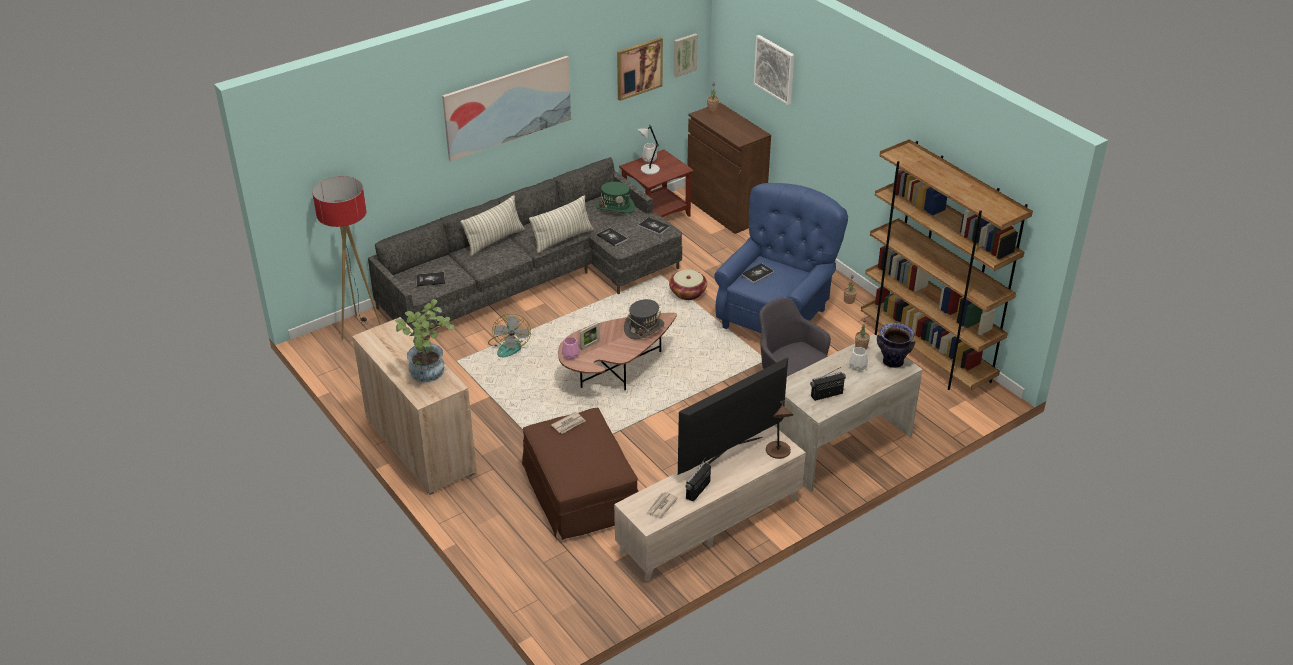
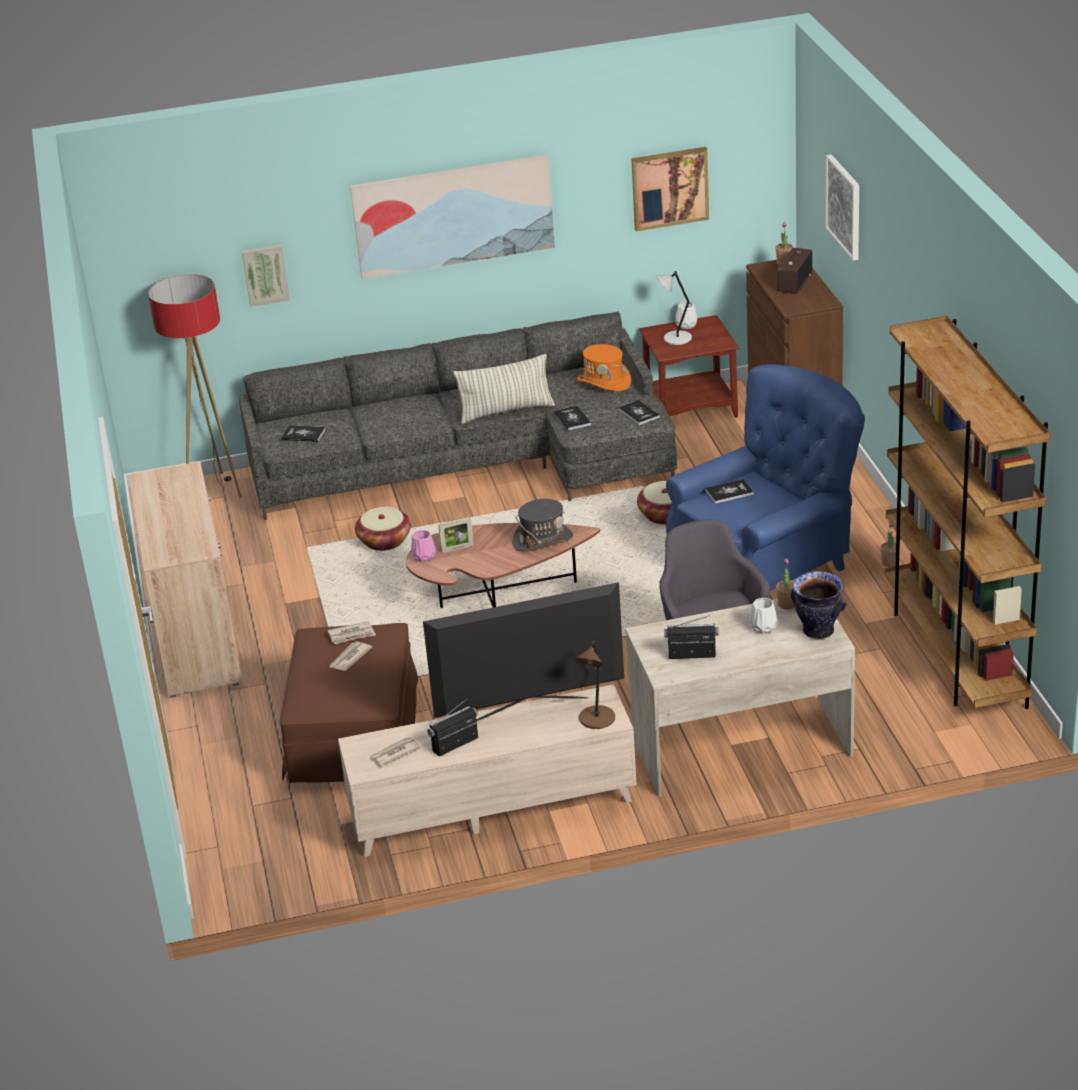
camera: 25 degrees right, 5 degrees down
potted plant [395,299,455,383] -> none
pillow [460,195,524,256] -> none
fan [488,314,531,357] -> basket [355,507,411,551]
green hat [596,182,635,213] -> orange hat [577,344,631,391]
picture [674,33,698,77] -> picture moved to [242,245,290,307]
none -> newspaper [329,641,372,671]
none -> radio [777,248,812,294]

